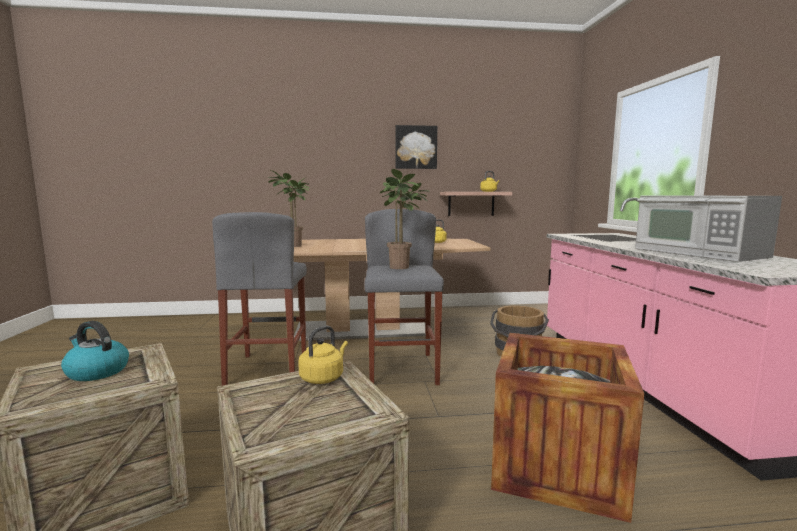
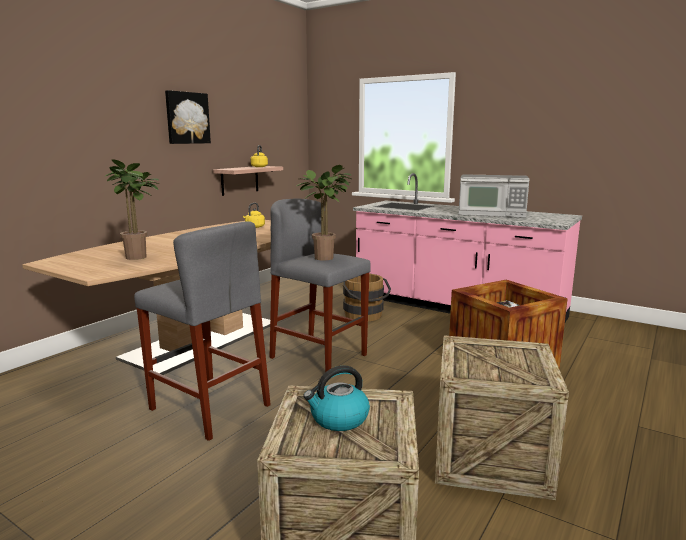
camera: 50 degrees left, 5 degrees up
yellow kettle [298,326,348,384] -> none

